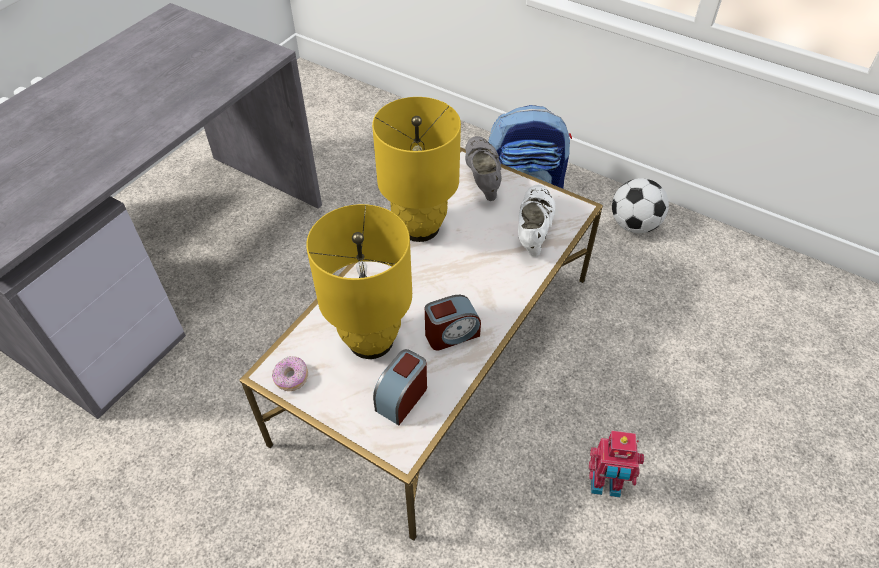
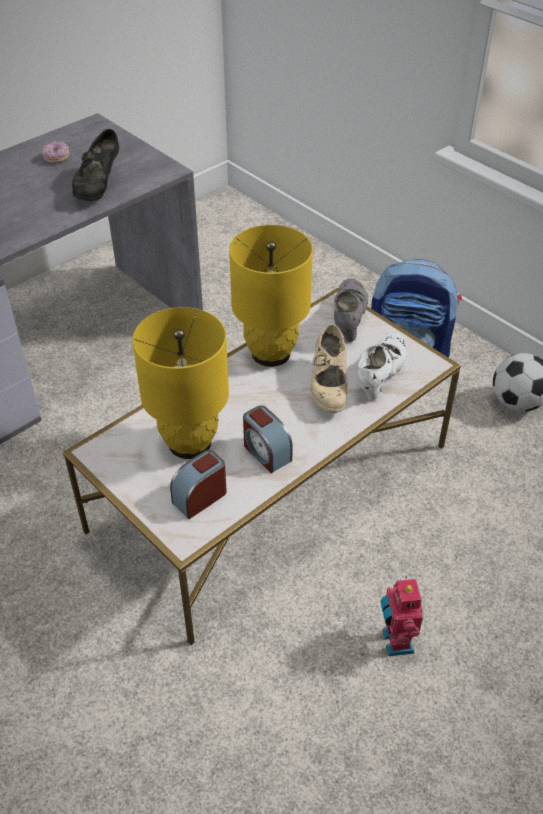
camera: 15 degrees right, 5 degrees down
donut [272,356,308,391] -> donut moved to [42,141,69,163]
alarm clock [425,295,481,351] -> alarm clock turned 60 degrees clockwise [243,405,293,473]
toy robot [589,430,644,497] -> toy robot turned 60 degrees clockwise [381,576,423,656]
none -> black shoe [72,129,119,201]
none -> beige shoe [311,324,348,413]

